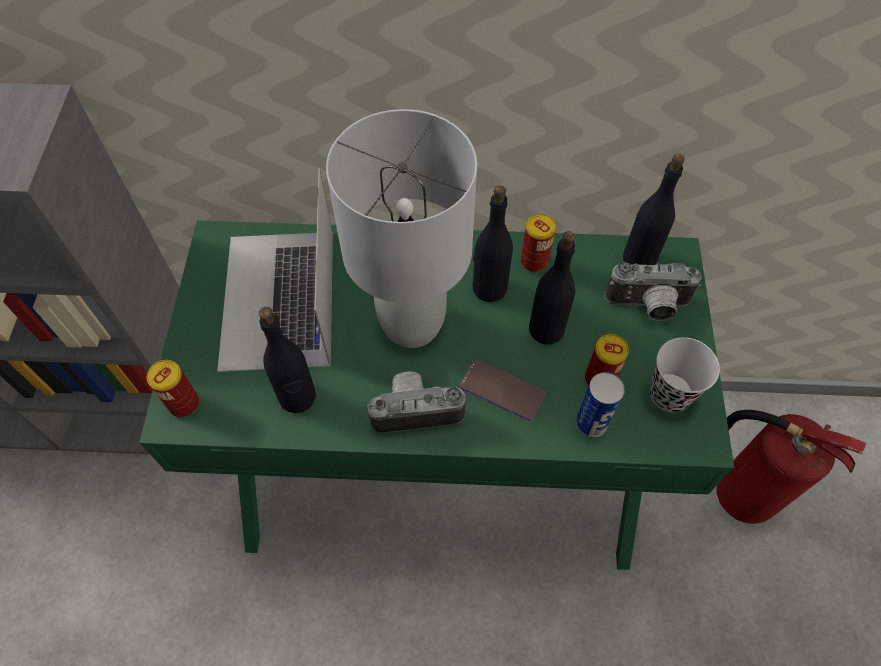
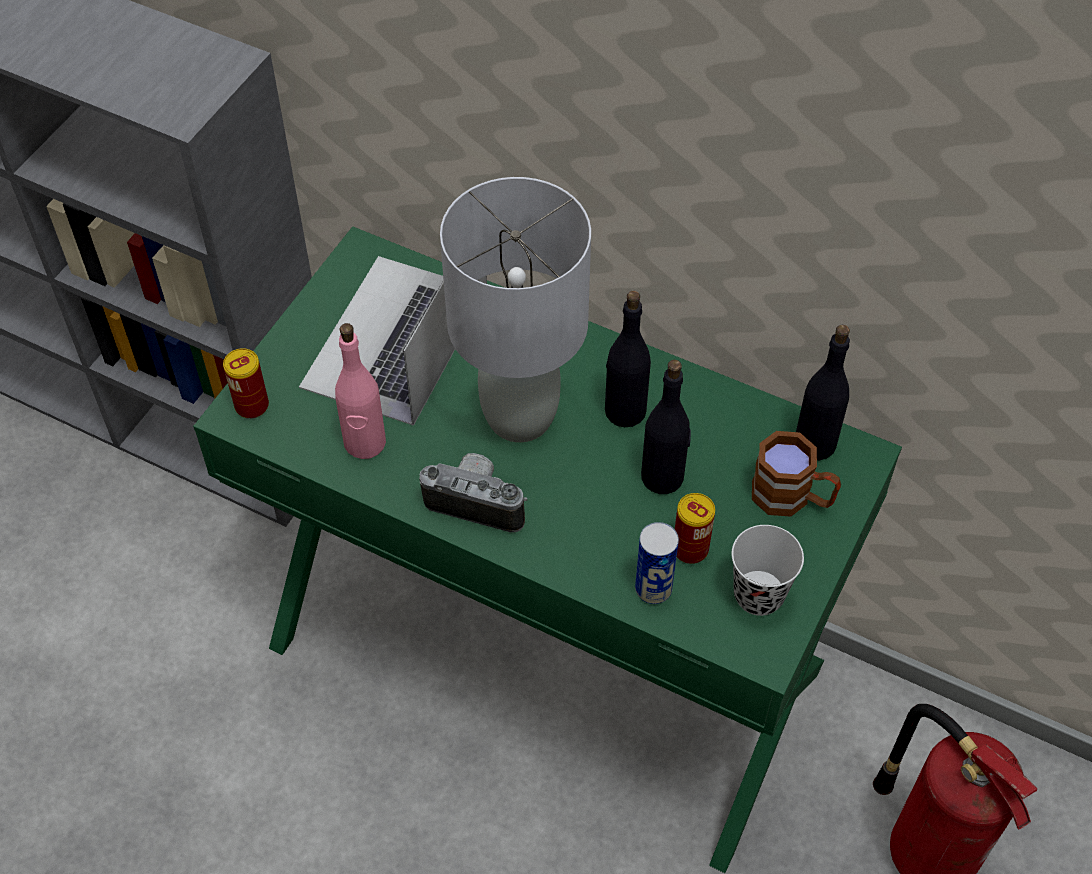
camera: 25 degrees right, 5 degrees down
black bottle [259,307,316,413] -> pink bottle [335,323,386,459]
phone [459,359,546,421] -> none
can [521,214,556,272] -> none
camera [604,262,702,321] -> brown mug [752,431,841,517]

